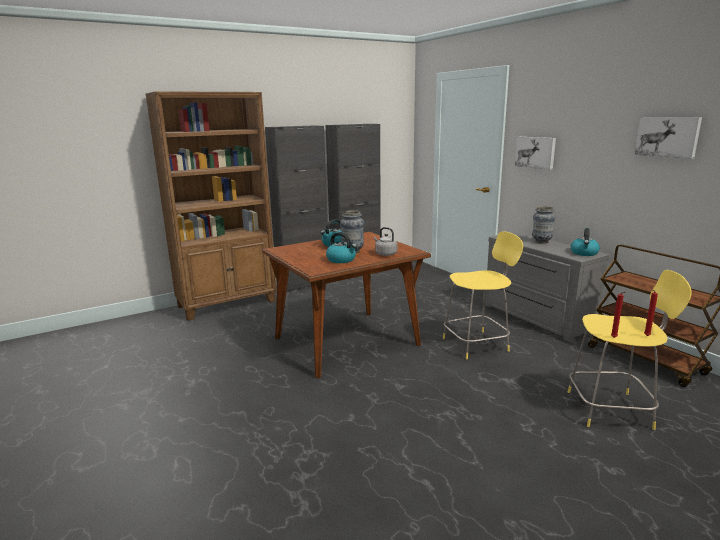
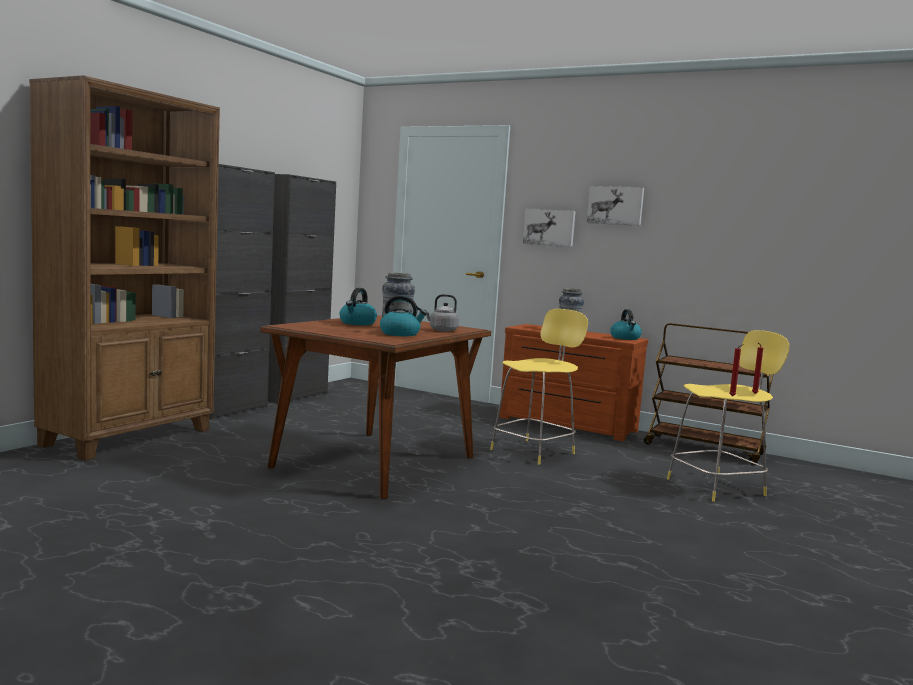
camera: 30 degrees left, 10 degrees down
grey dresser [485,232,609,342] -> brown dresser [499,324,648,441]
picture [635,117,702,159] -> picture moved to [587,186,644,226]

